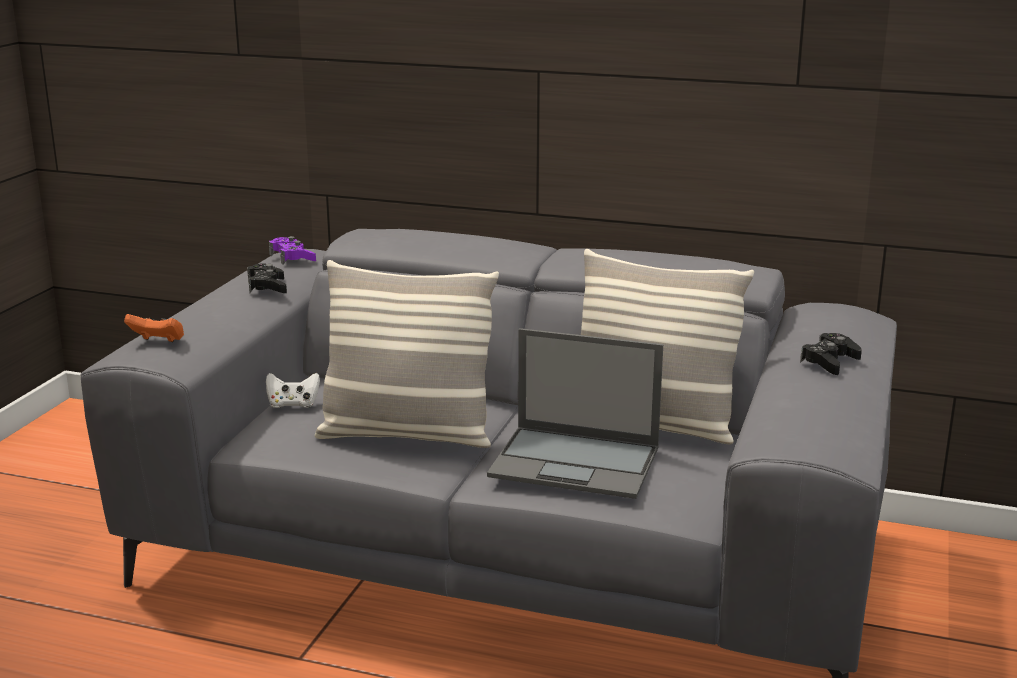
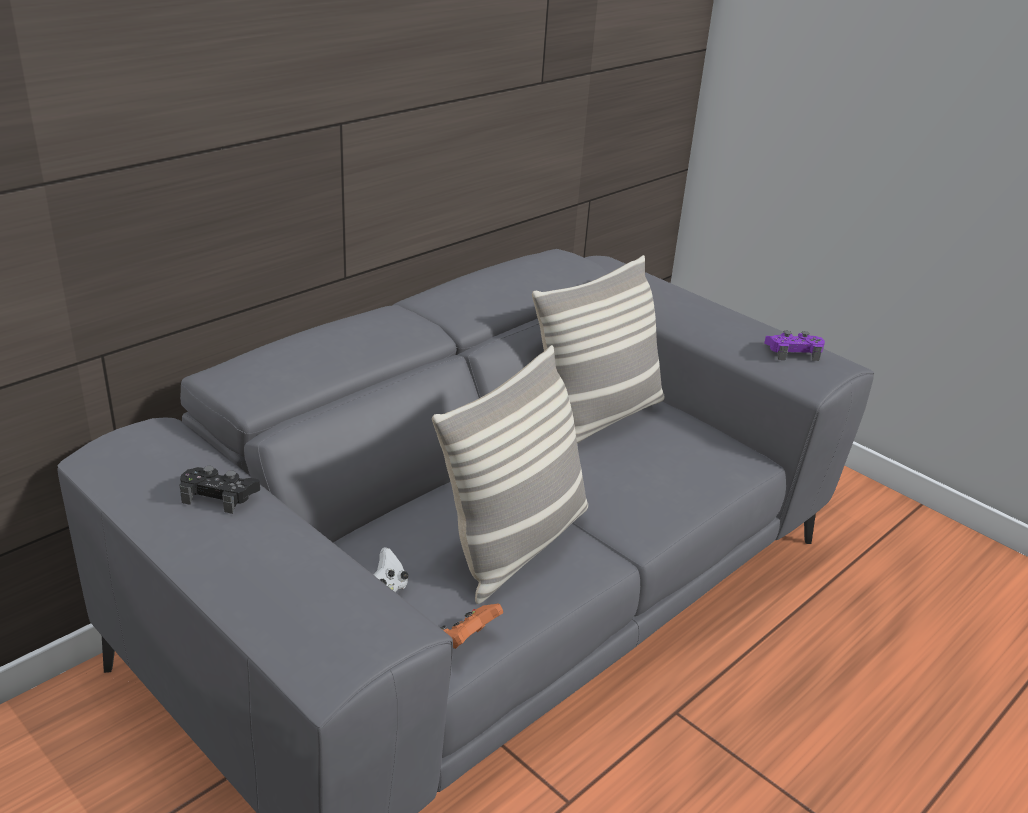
camera: 65 degrees left, 10 degrees up
orange game controller [124,314,184,342] -> orange game controller moved to [440,604,503,649]
purple game controller [269,236,316,265] -> purple game controller moved to [764,331,825,361]
laptop [487,328,663,499] -> none
black game controller [800,333,862,375] -> none

